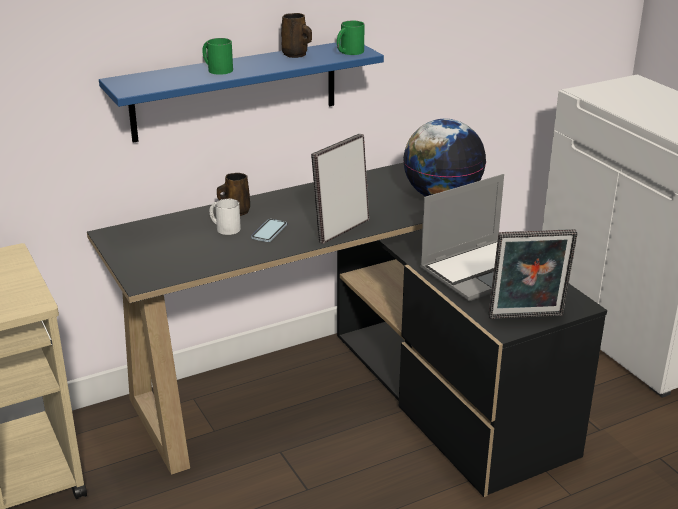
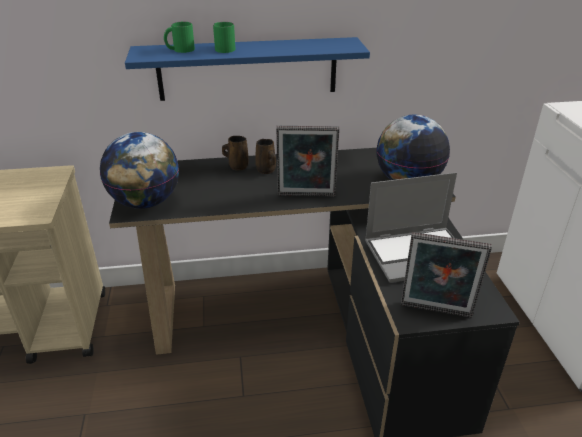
camera: 20 degrees right, 5 degrees up
white mug [209,198,241,235] -> none
phone [251,219,287,242] -> none
brown mug [281,13,312,58] -> brown mug moved to [255,139,276,174]
picture frame [311,134,369,244] -> picture frame turned 150 degrees counterclockwise [276,126,339,196]
green mug [337,21,365,55] -> green mug moved to [164,22,195,53]
none -> globe [100,132,179,209]

